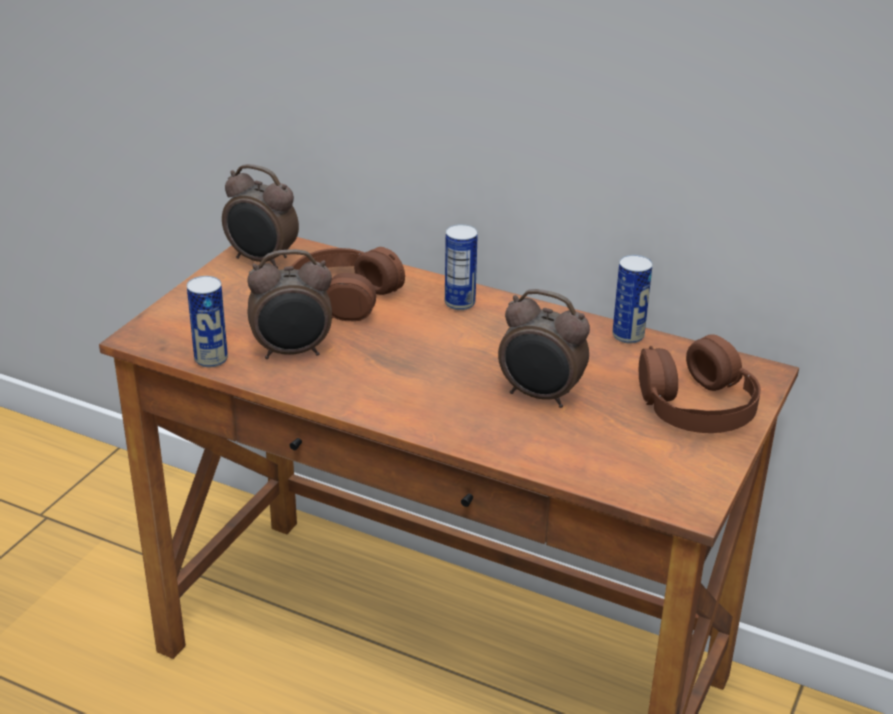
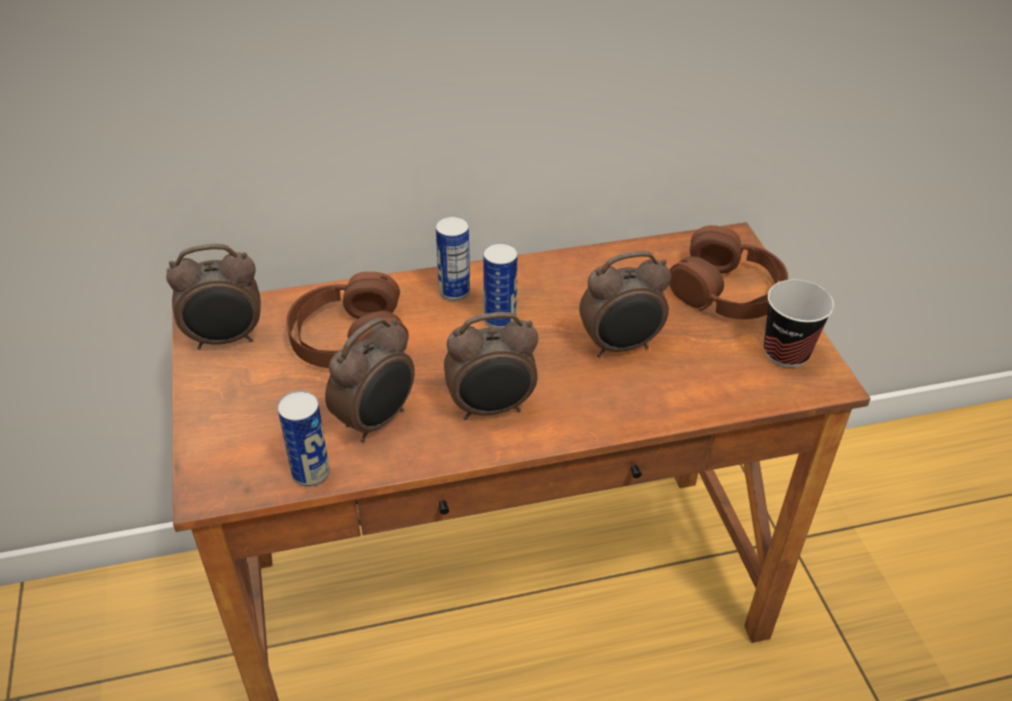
camera: 40 degrees left, 10 degrees up
can [612,255,653,343] -> can moved to [483,243,518,328]
none -> alarm clock [444,312,538,420]
none -> cup [764,280,834,367]

